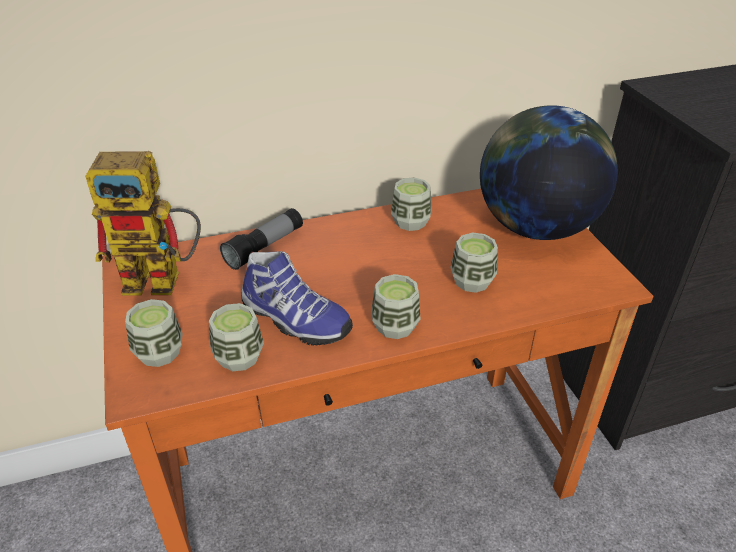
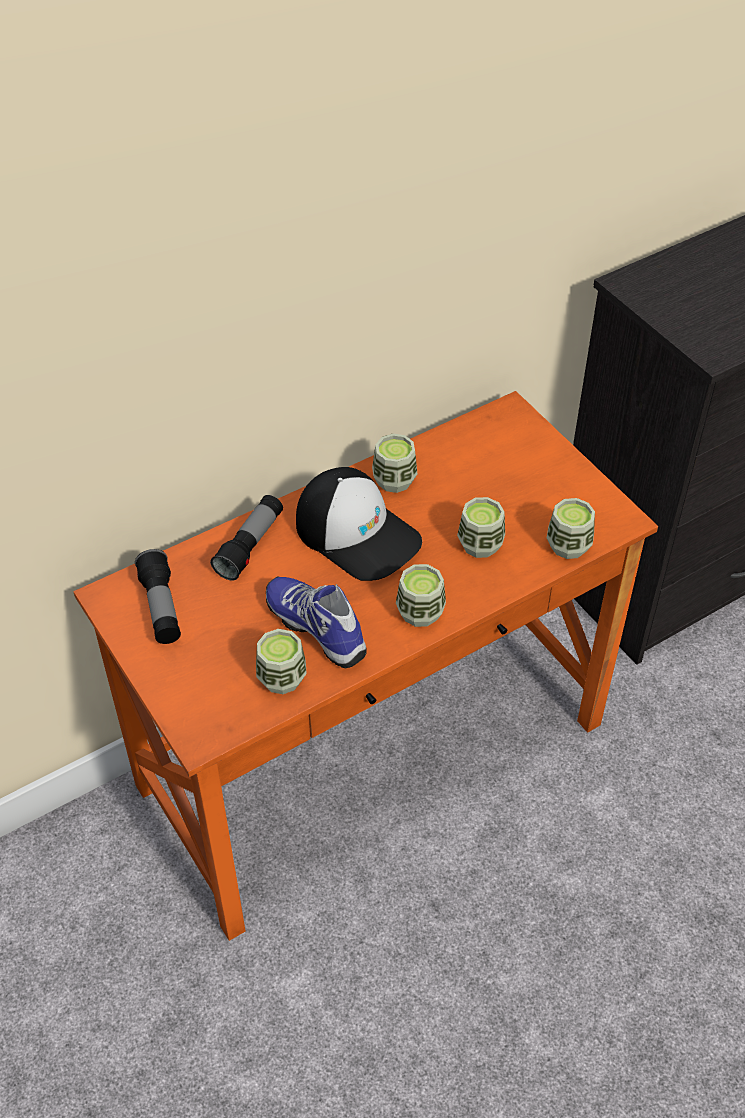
camera: 15 degrees left, 10 degrees up
toy robot [85,151,201,296] -> flashlight [135,549,181,644]
cup [125,299,183,367] -> cup moved to [547,498,595,559]
shoe [241,251,353,346] -> shoe turned 150 degrees counterclockwise [266,576,367,669]
globe [480,105,618,240] -> none
none -> cap [296,467,422,581]

